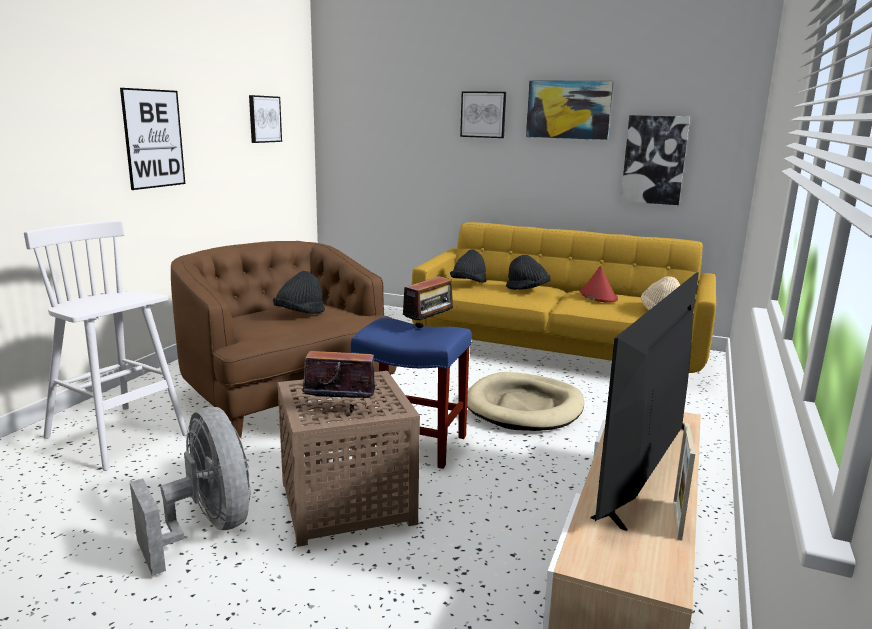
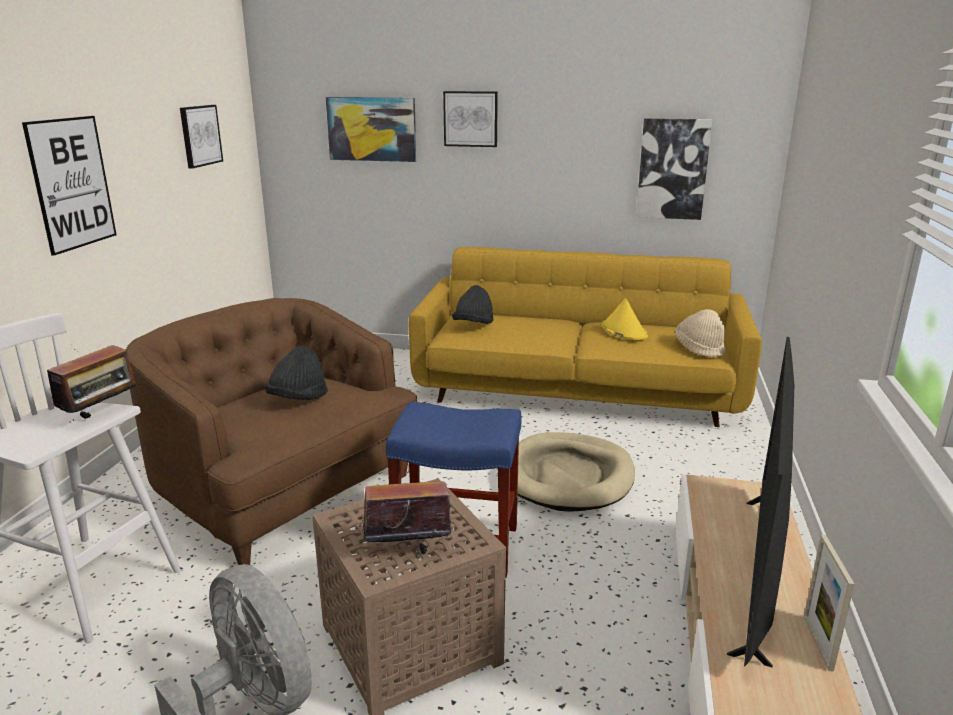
camera: 10 degrees left, 5 degrees up
radio [403,270,454,329] -> radio moved to [47,345,140,421]
black hat [506,255,551,290] -> none
picture [526,81,614,140] -> picture moved to [326,97,417,162]
red hat [580,266,618,303] -> yellow hat [601,298,648,341]

